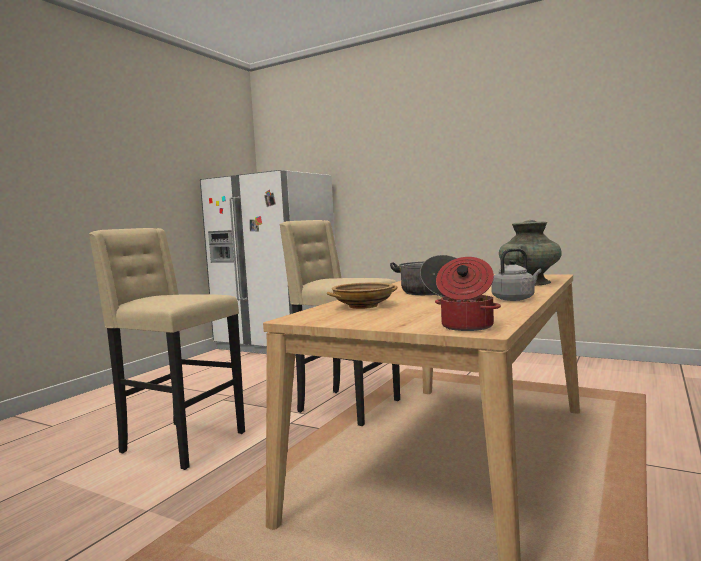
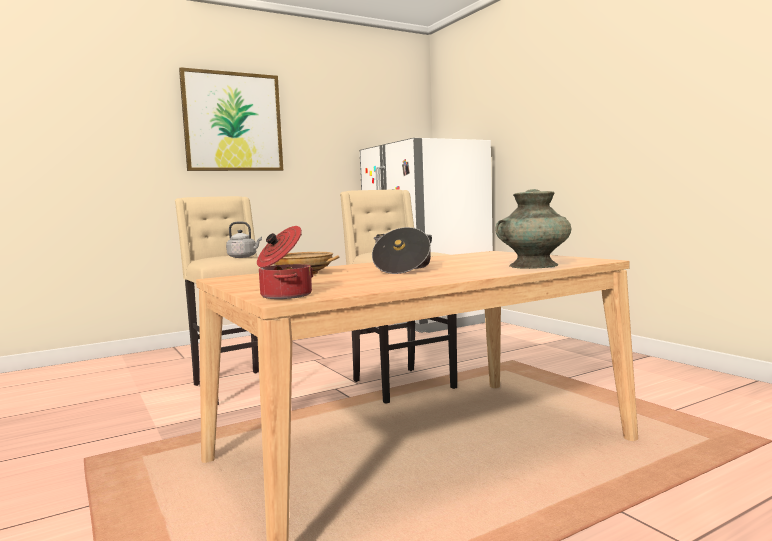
camera: 30 degrees right, 0 degrees up
grey kettle [491,248,542,301] -> grey kettle moved to [226,222,262,258]
none -> picture [179,67,283,171]

